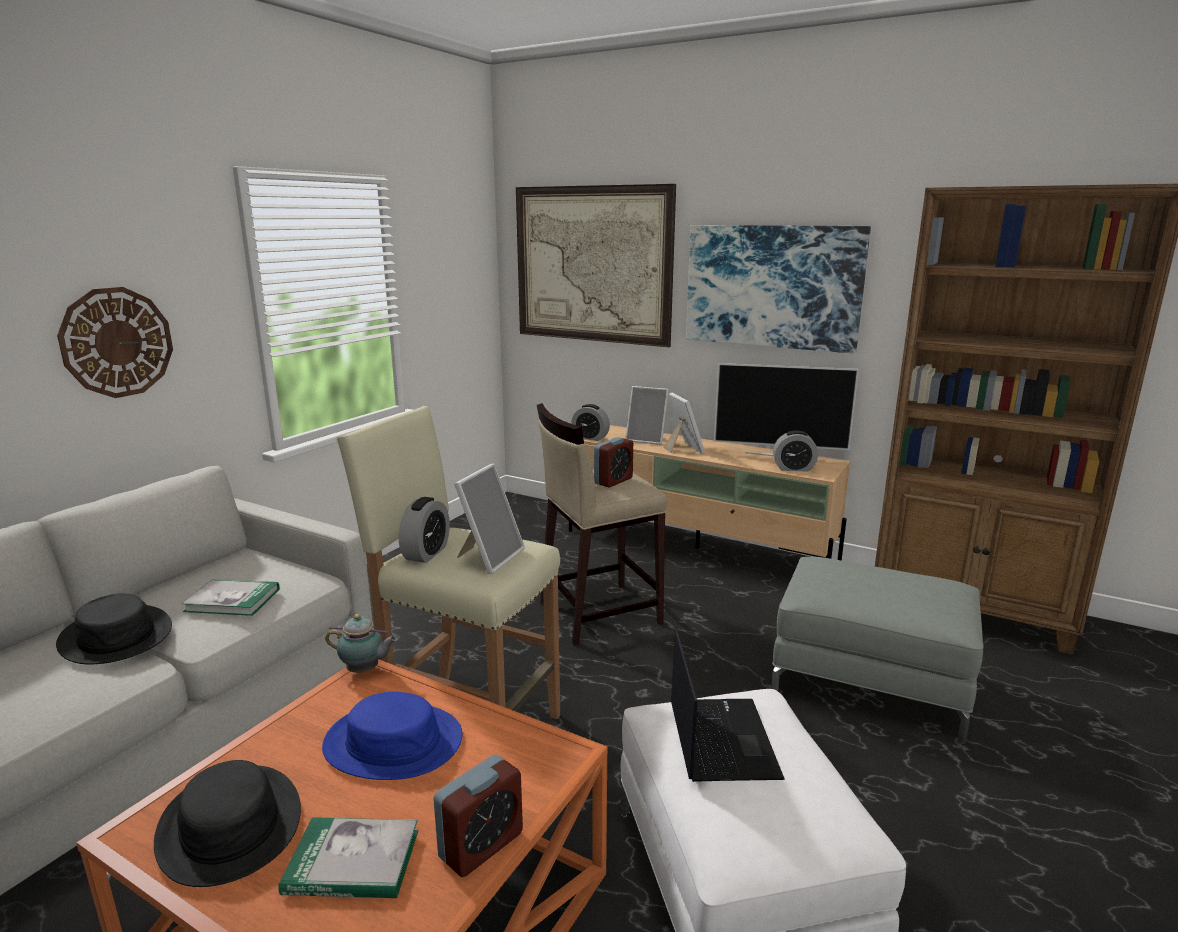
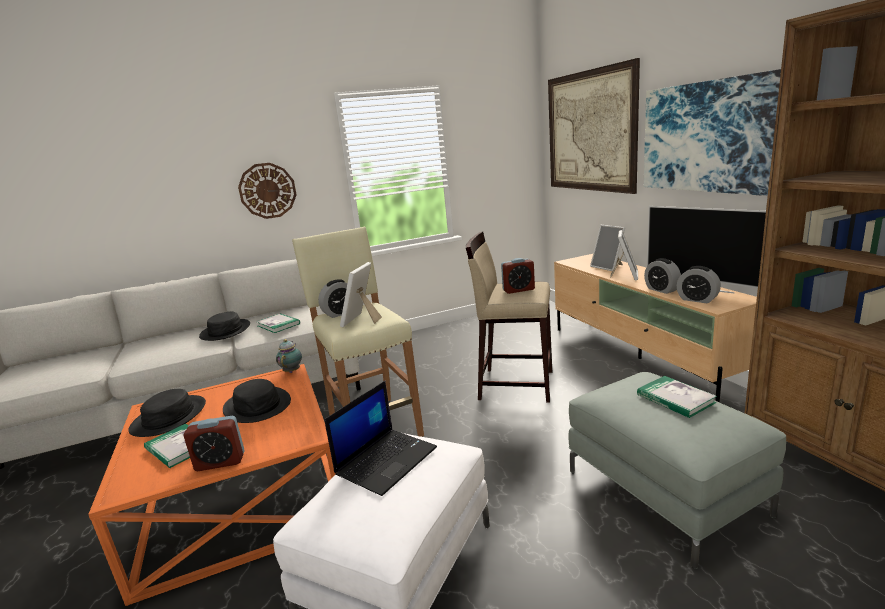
camera: 40 degrees right, 0 degrees up
blue hat [322,692,462,780] -> black hat [223,379,291,423]
teapot [325,614,398,673] -> teapot turned 135 degrees counterclockwise [276,339,302,373]
picture frame [454,463,525,574] -> picture frame turned 135 degrees clockwise [340,262,382,327]
alarm clock [571,404,610,441] -> alarm clock moved to [644,258,681,294]
none -> book [637,376,717,418]

